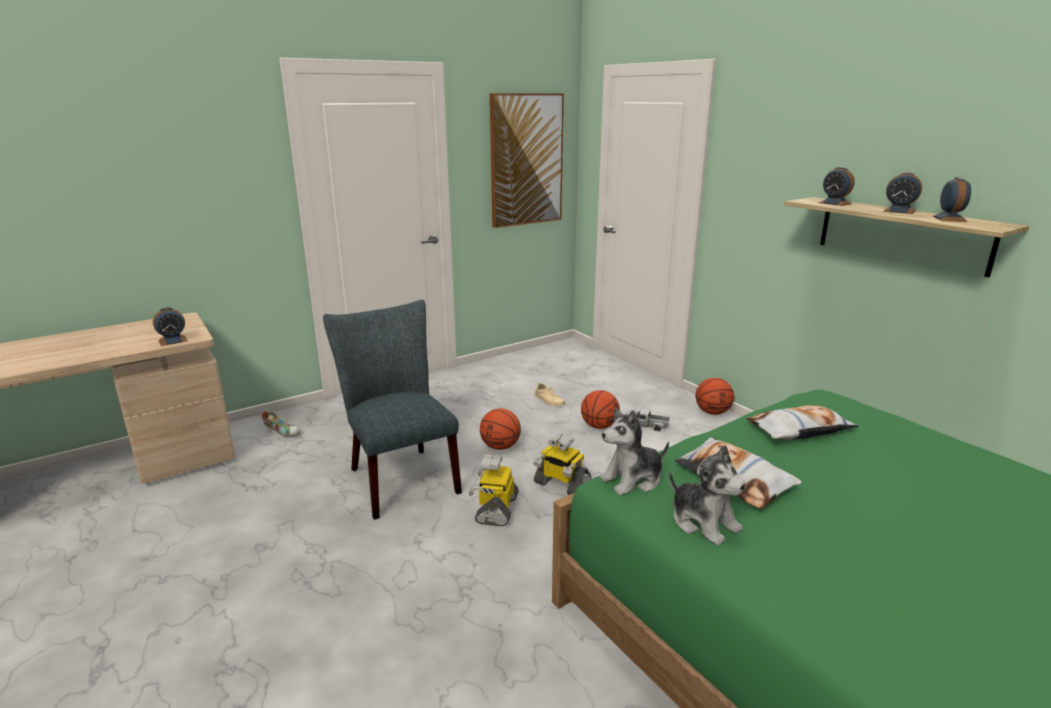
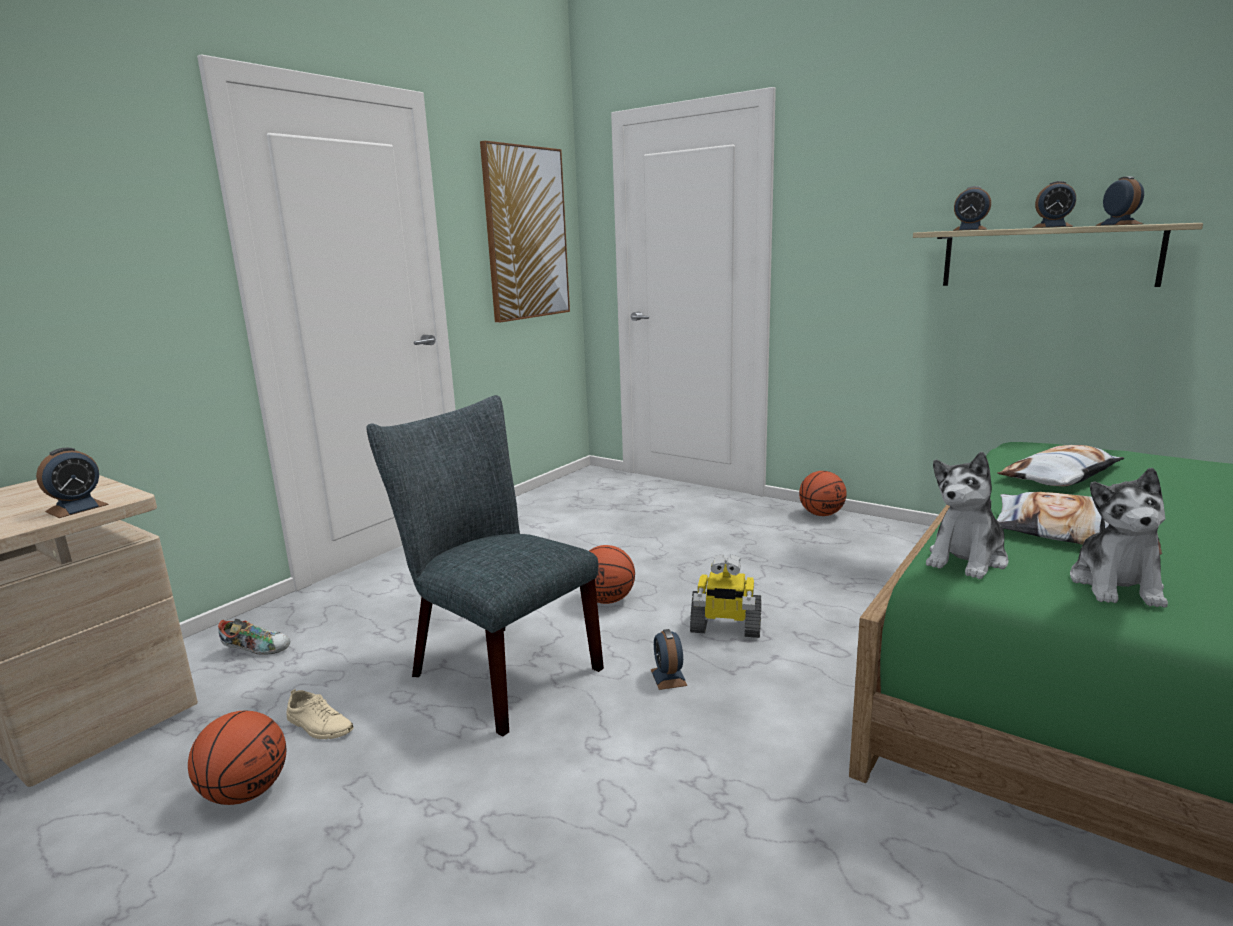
camera: 20 degrees left, 5 degrees down
toy robot [468,454,519,526] -> alarm clock [651,629,687,690]
beige shoe [535,383,565,406] -> beige shoe moved to [286,689,354,739]
basketball [581,390,620,429] -> basketball moved to [188,711,286,805]
toy truck [626,408,669,431] -> none
plush toy [669,445,746,546] -> plush toy turned 75 degrees clockwise [1070,468,1168,608]

